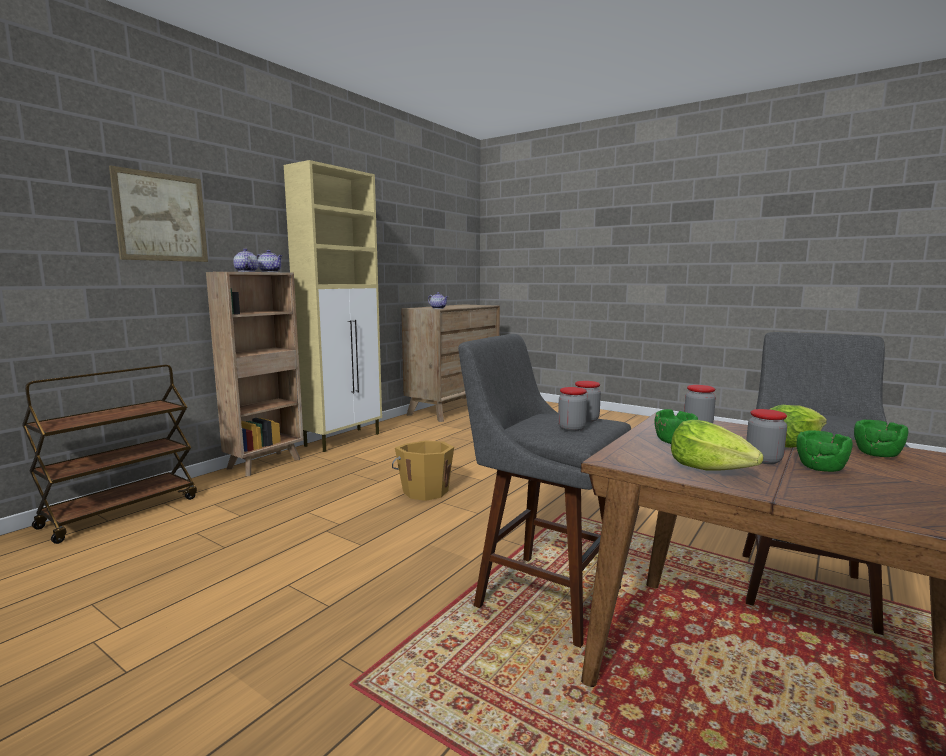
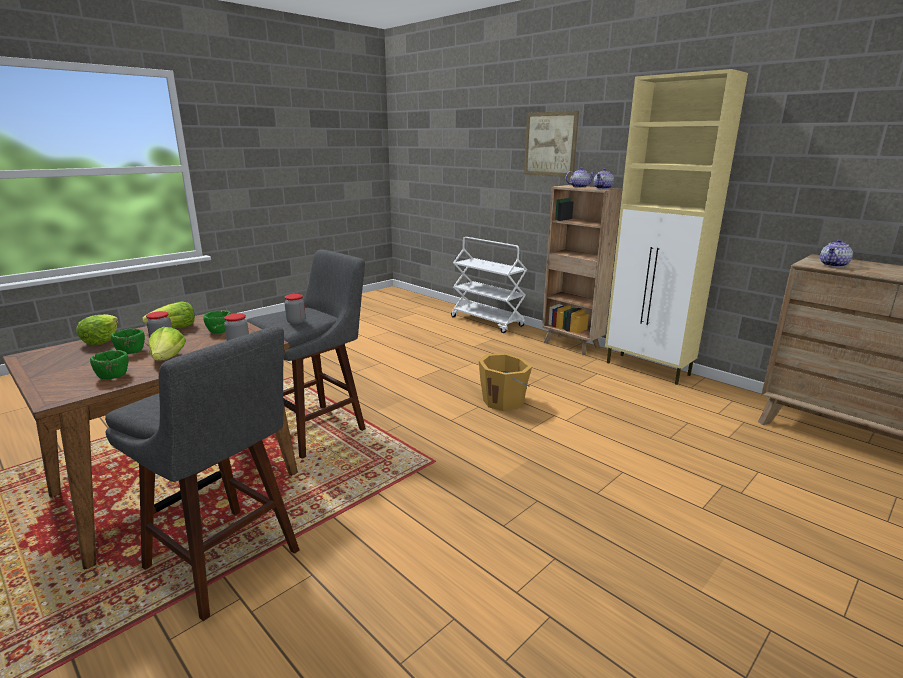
camera: 100 degrees right, 10 degrees up
brown cart [22,364,197,544] -> white cart [451,237,527,333]
jar [558,387,587,431] -> none
none -> lettuce [77,314,118,345]

